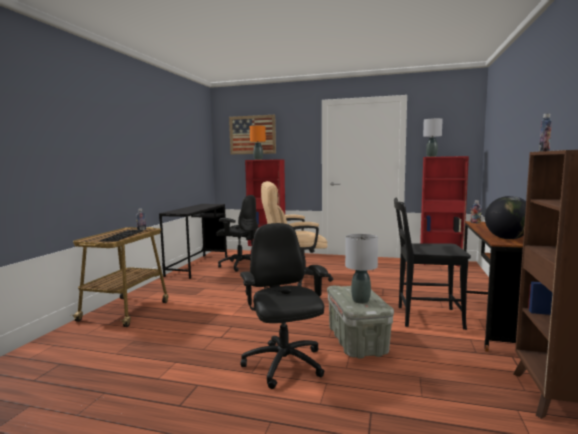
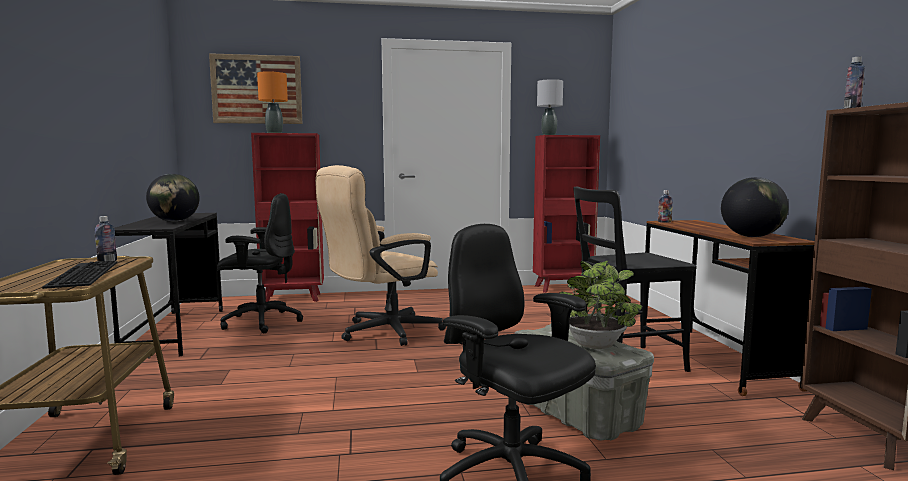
camera: 25 degrees left, 0 degrees up
grey table lamp [345,234,378,304] -> potted plant [560,261,643,349]
none -> globe [146,174,200,222]

